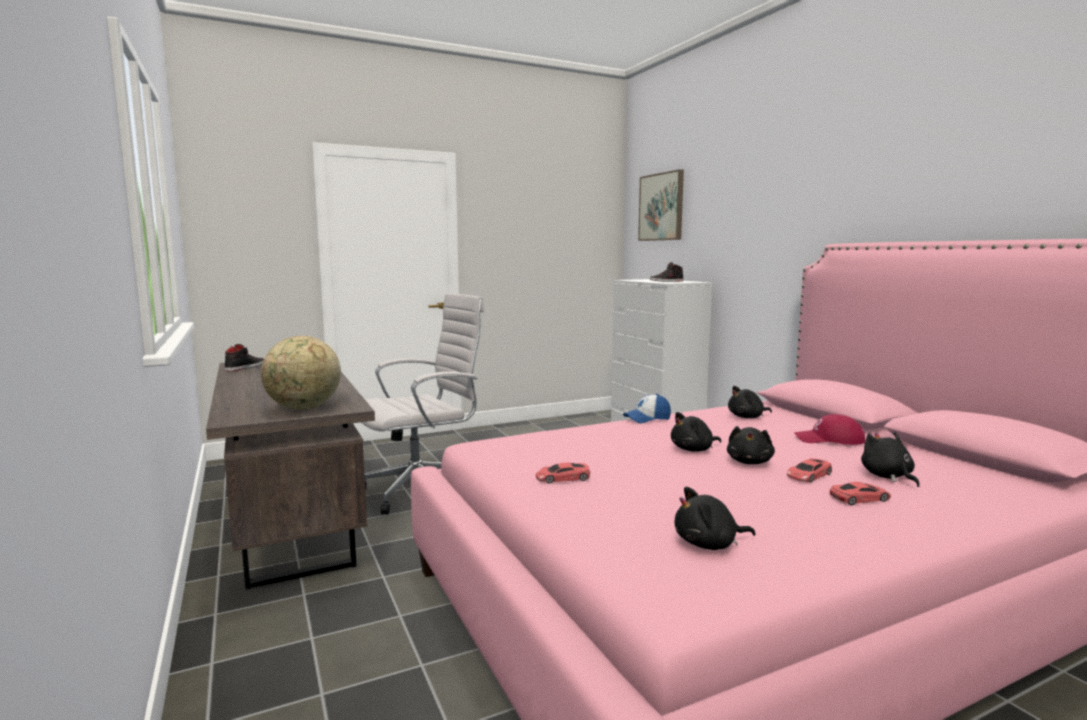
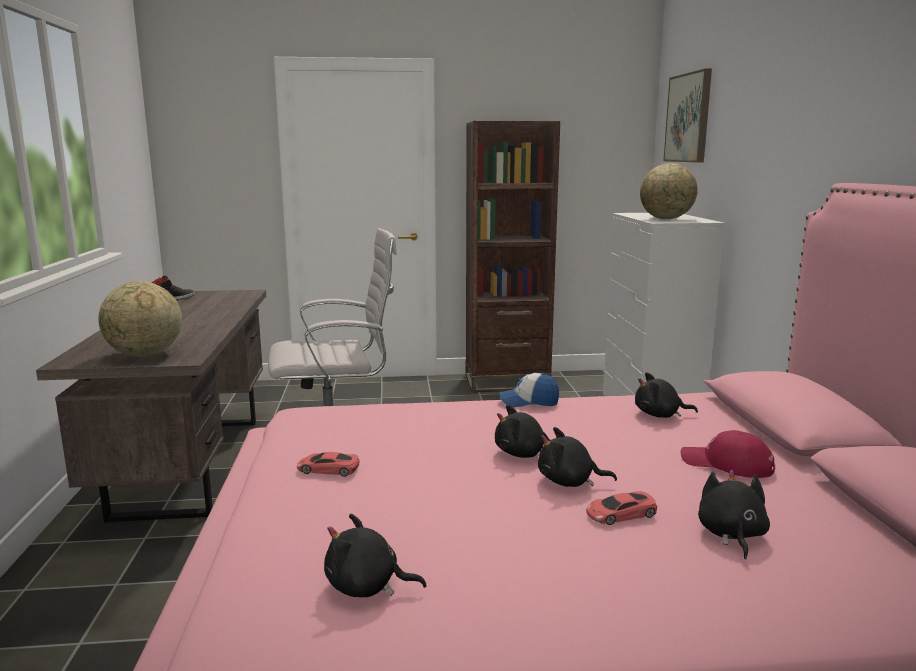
camera: 20 degrees right, 5 degrees up
black shoe [650,262,684,282] -> globe [640,163,698,219]
black plush toy [727,426,775,464] -> black plush toy turned 60 degrees clockwise [538,427,617,487]
red toy car [830,482,891,505] -> none
none -> brown bookcase [466,121,560,393]

